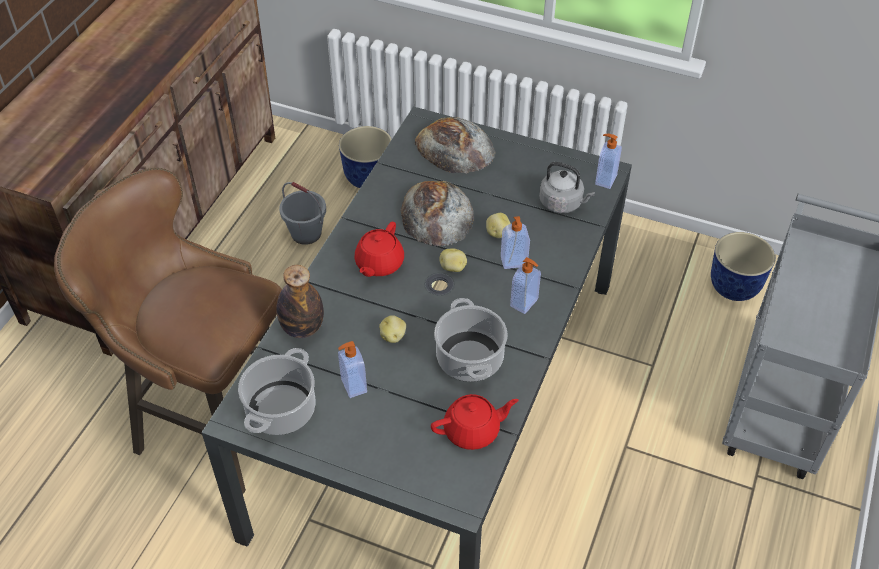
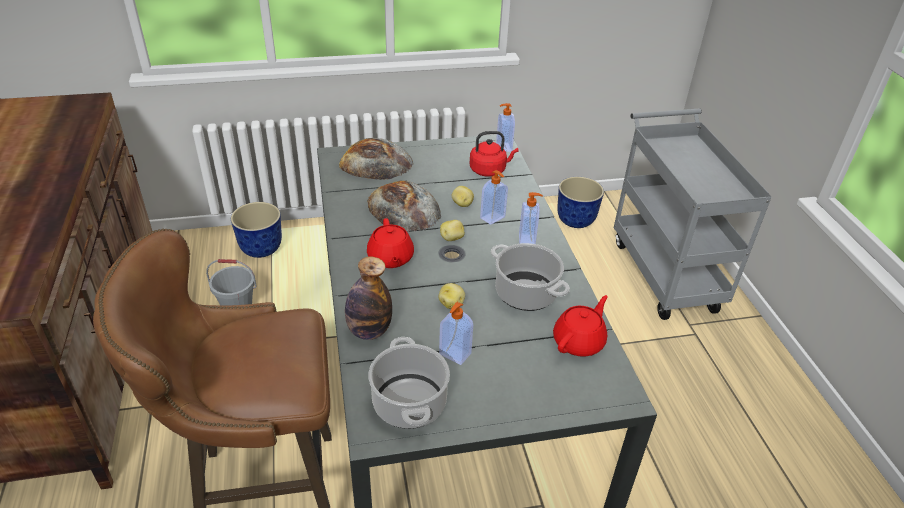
camera: 35 degrees left, 10 degrees down
grey kettle [539,162,595,213] -> red kettle [470,131,519,177]

